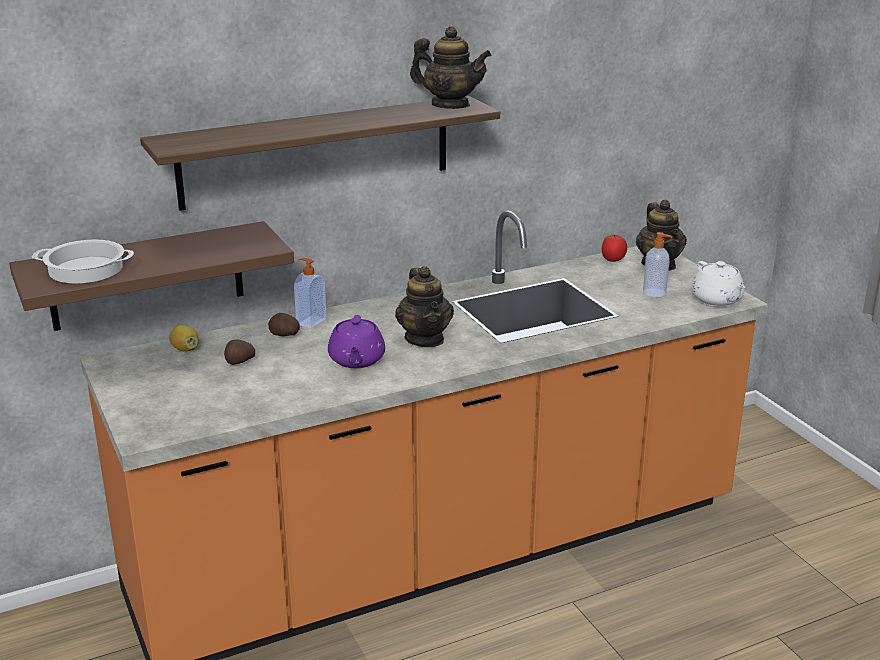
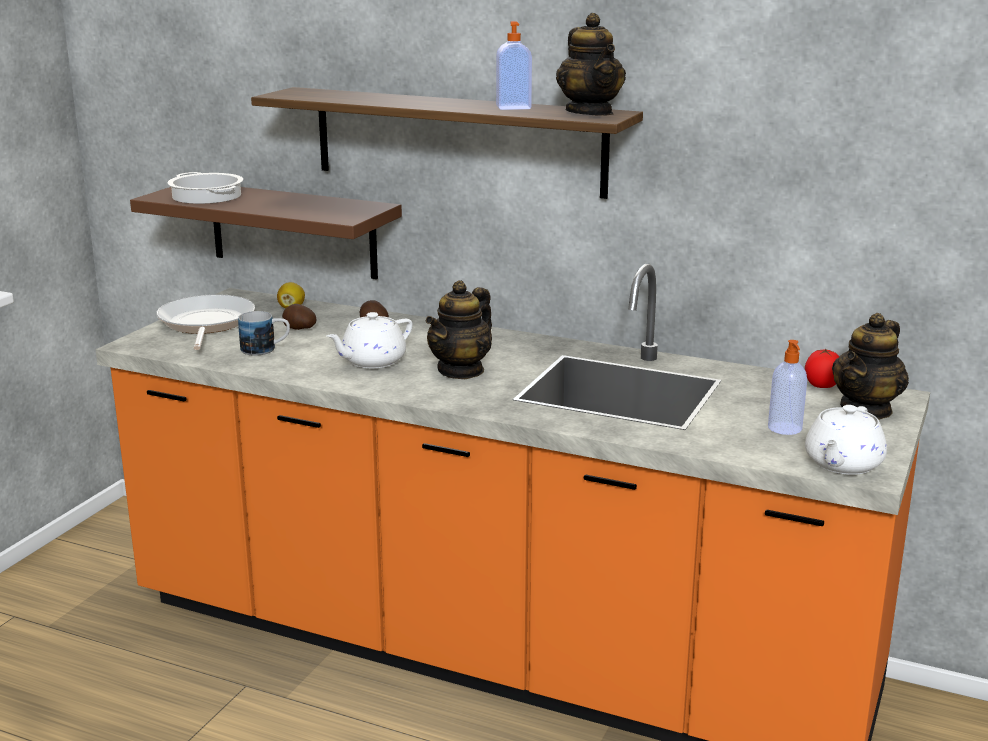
camera: 50 degrees right, 5 degrees down
soap dispenser [294,258,327,328] -> soap dispenser moved to [496,21,532,110]
purple teapot [328,315,385,368] -> white teapot [326,312,413,369]
none -> frying pan [156,294,255,350]
none -> mug [238,311,290,356]

